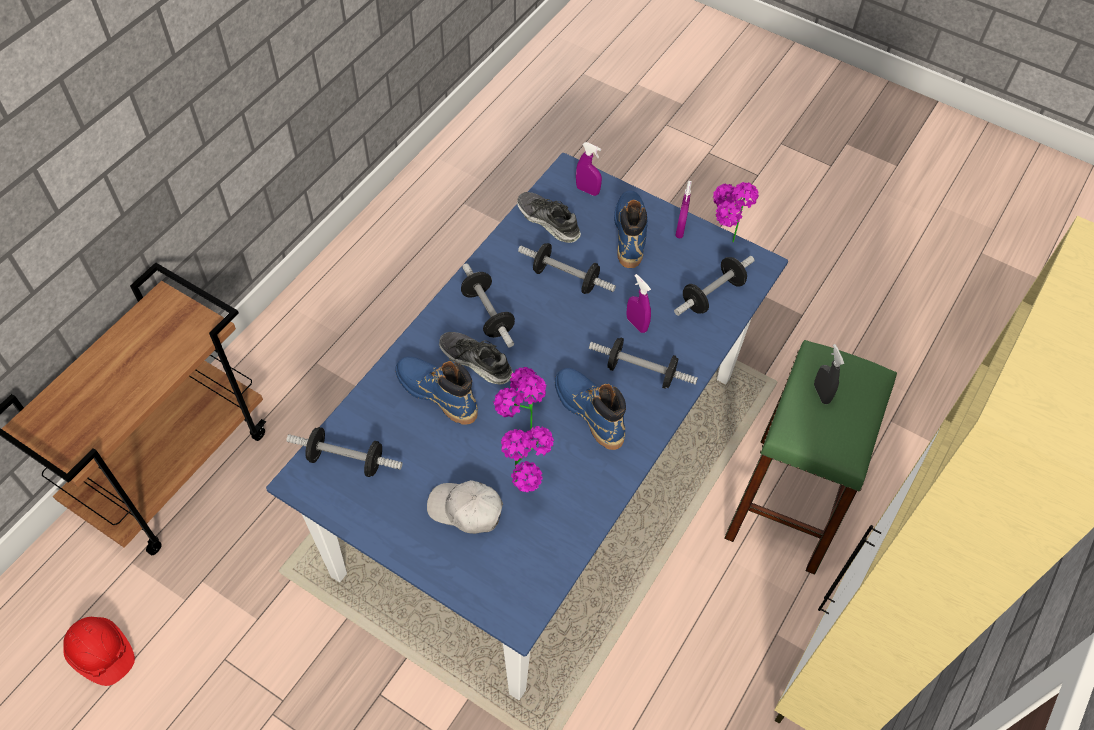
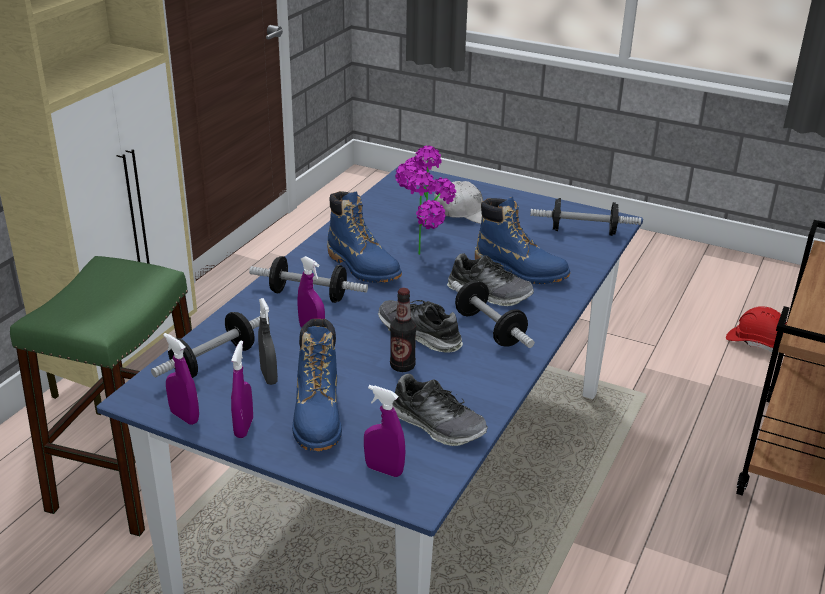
camera: 175 degrees right, 25 degrees down
dumbbell [518,243,616,294] -> bottle [390,288,416,372]
potted plant [713,182,759,243] -> purple spray bottle [163,333,199,425]
grey spray bottle [814,344,844,404] -> grey spray bottle moved to [258,298,278,385]
none -> shoe [378,300,463,353]

